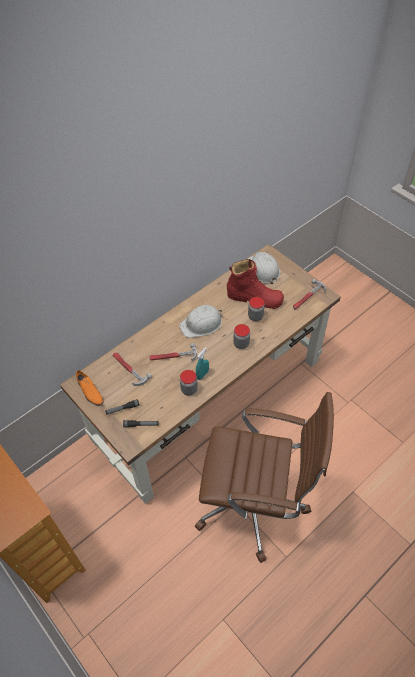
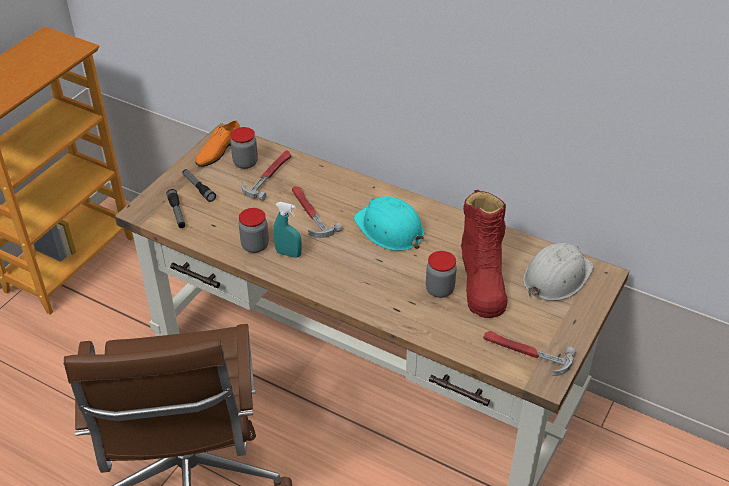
camera: 70 degrees right, 10 degrees down
white hard hat [179,305,222,338] -> turquoise hard hat [354,196,424,251]
jar [233,324,250,349] -> jar moved to [230,127,258,169]

